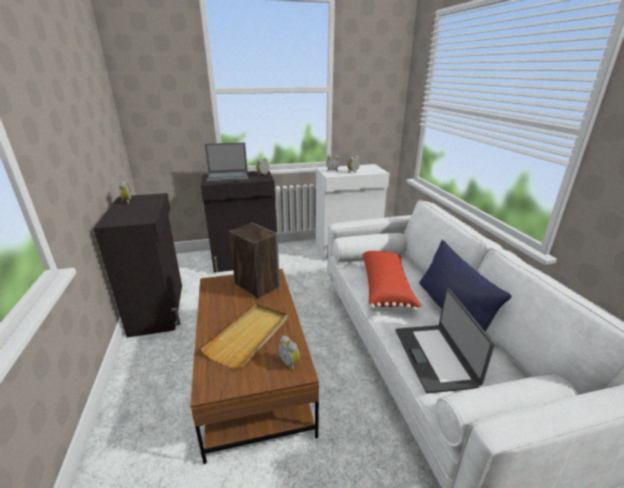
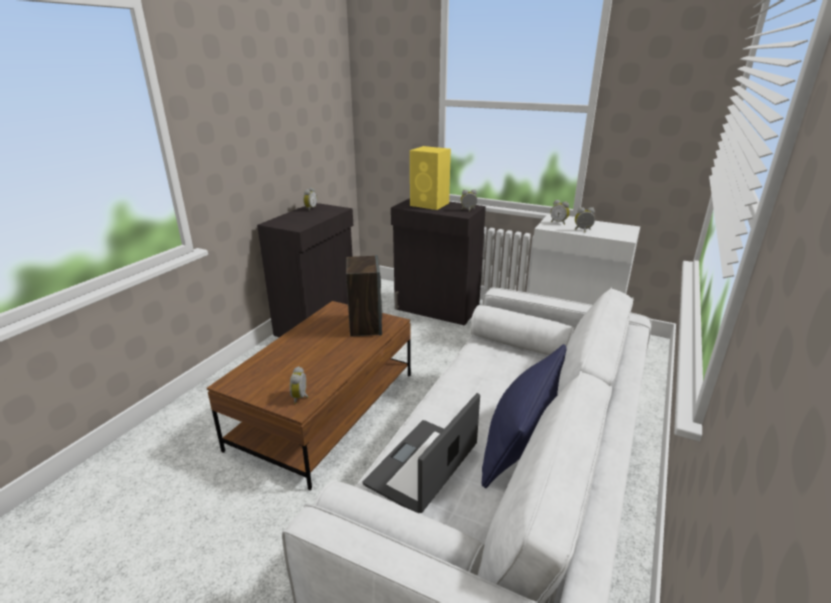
camera: 40 degrees right, 0 degrees up
beige tray [201,304,287,369] -> none
laptop [205,143,248,182] -> yellow speaker [410,146,451,210]
red pillow [362,251,421,311] -> none

